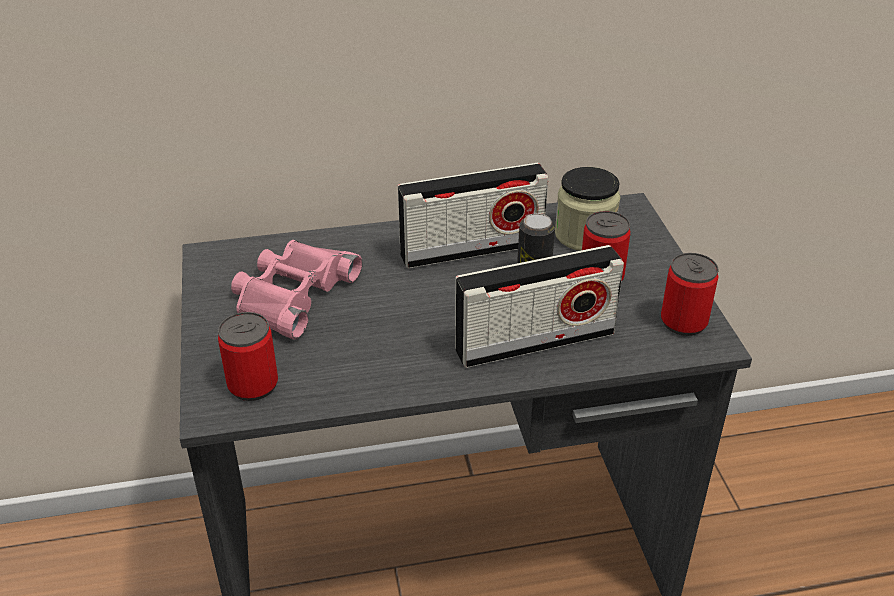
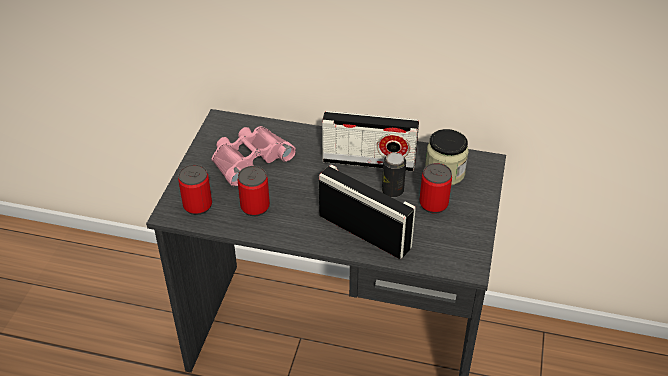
camera: 25 degrees right, 5 degrees up
radio [455,245,624,368] -> radio turned 150 degrees counterclockwise [319,164,416,259]
can [661,253,719,336] -> can moved to [237,166,270,216]

